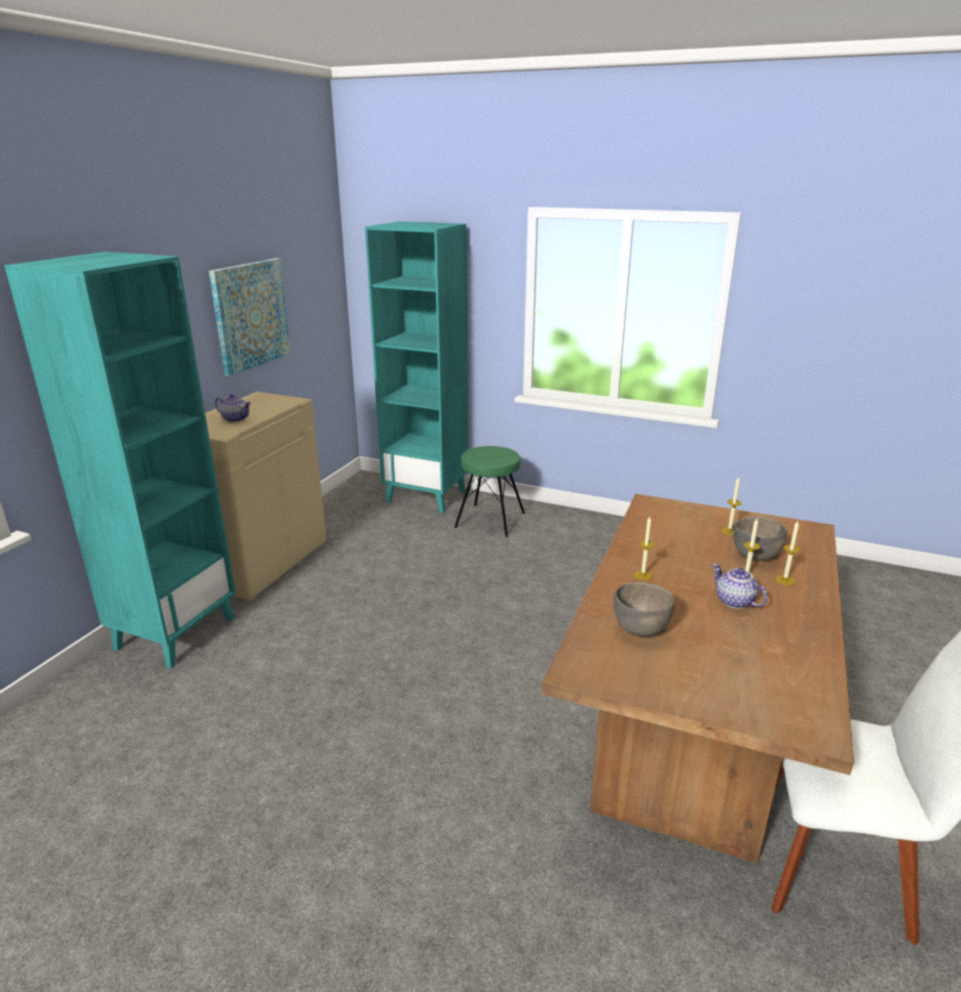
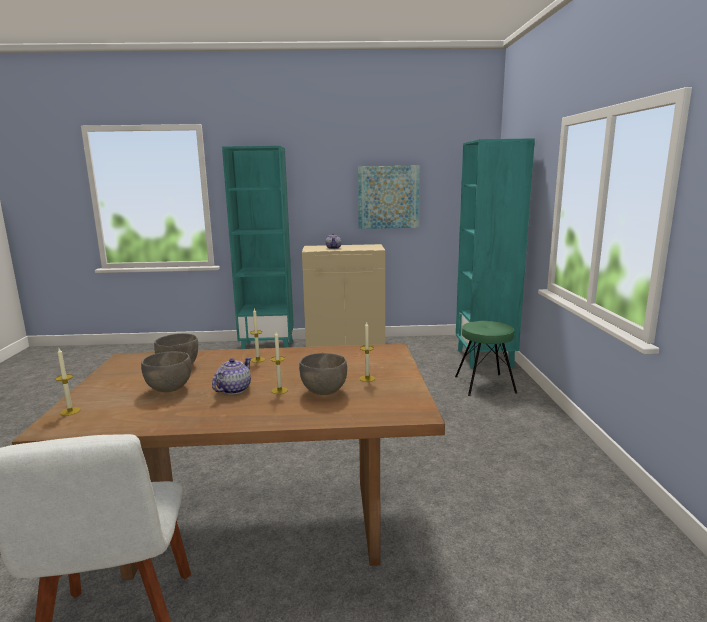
camera: 65 degrees right, 10 degrees down
candle [776,521,800,586] -> candle moved to [55,348,80,416]
none -> grey bowl [141,352,191,392]

